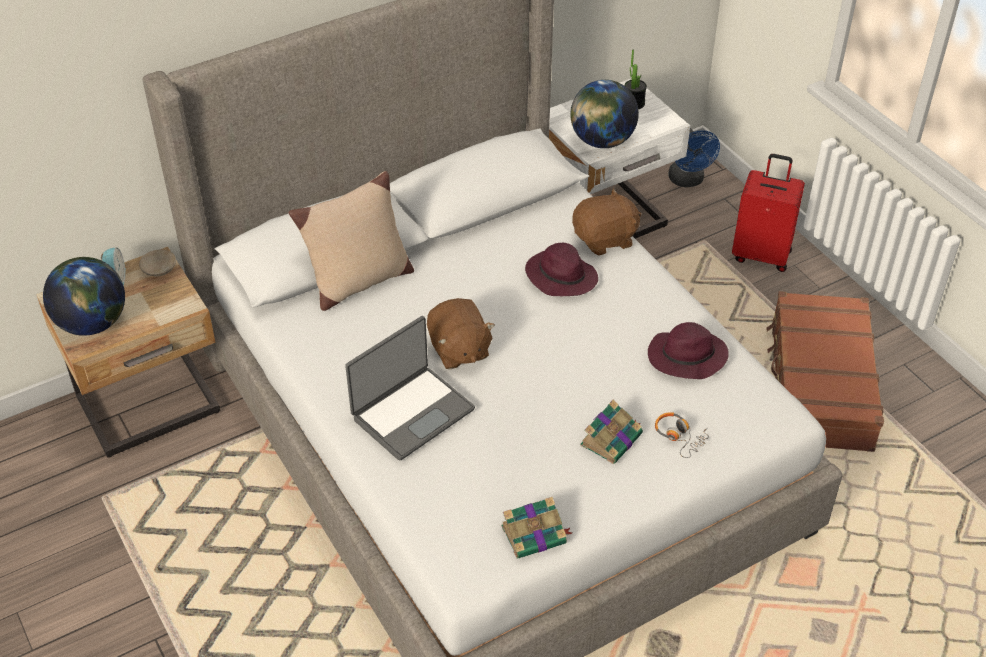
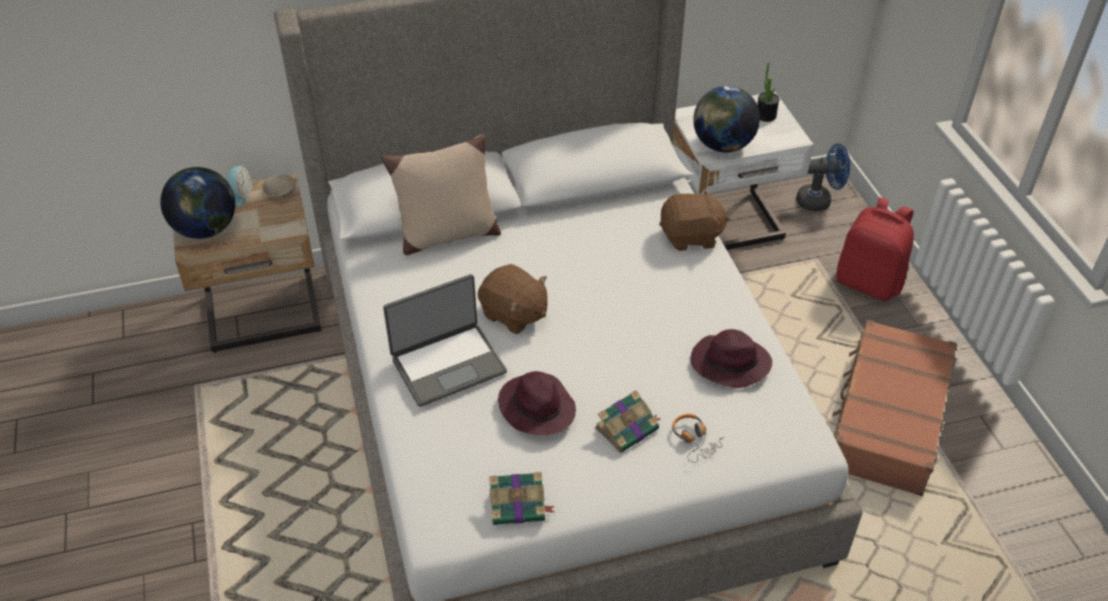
camera: 15 degrees right, 0 degrees up
brown plush toy [427,298,495,369] -> brown plush toy turned 45 degrees counterclockwise [478,264,547,334]
purple hat [525,243,598,297] -> purple hat moved to [498,371,576,435]
blue fan [668,128,720,187] -> blue fan turned 90 degrees counterclockwise [796,143,850,211]
red suitcase [732,154,805,272] -> red backpack [837,197,914,301]

